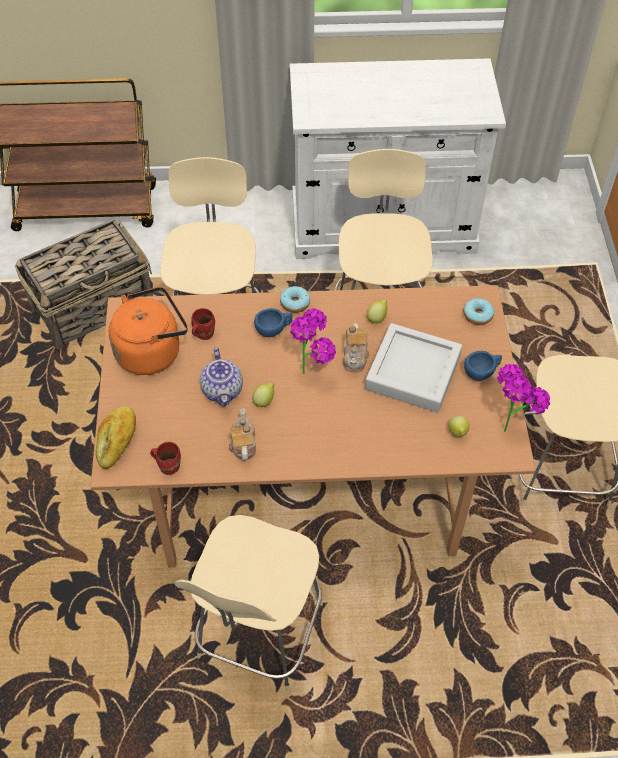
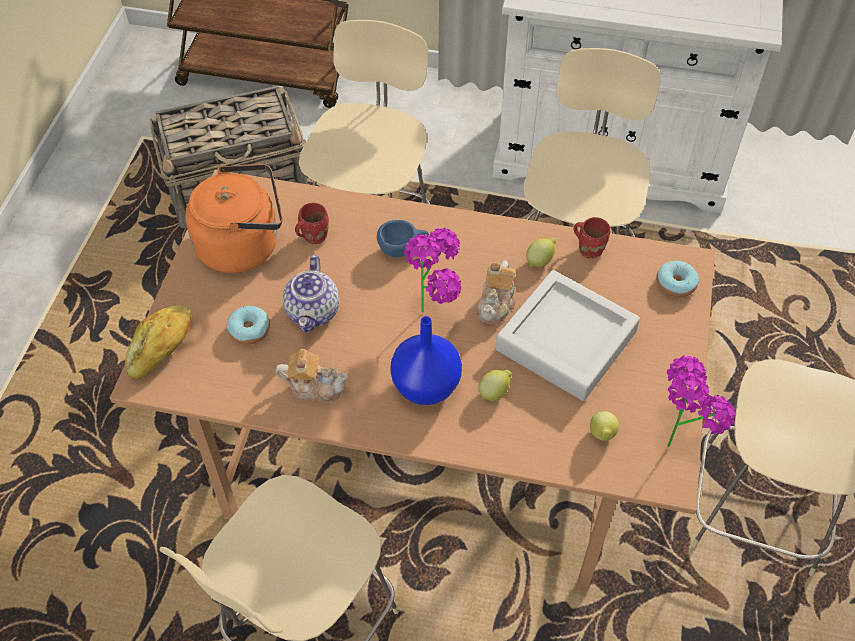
camera: 15 degrees right, 0 degrees up
red mug [150,442,181,475] -> red mug moved to [573,217,610,259]
teapot [229,408,256,461] -> teapot turned 90 degrees clockwise [276,349,348,403]
lemon [252,382,274,408] -> lemon moved to [478,369,512,401]
donut [280,286,310,313] -> donut moved to [227,306,270,345]
blue cup [464,351,502,381] -> none
none -> blue vase [390,316,462,405]

